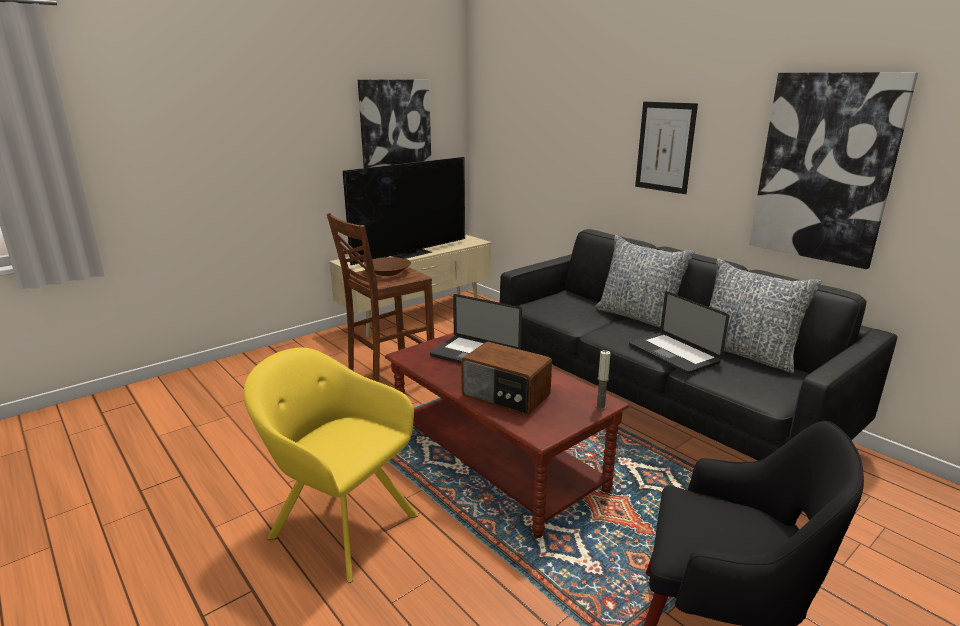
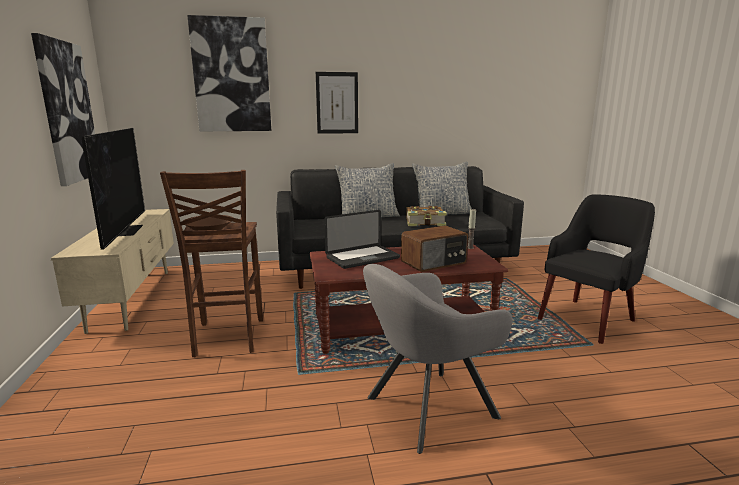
camera: 60 degrees left, 5 degrees down
yellow armchair [243,347,418,583] -> grey armchair [363,264,513,454]
laptop [629,291,729,374] -> book [406,206,447,226]
picture [749,72,918,269] -> picture moved to [187,15,271,131]

